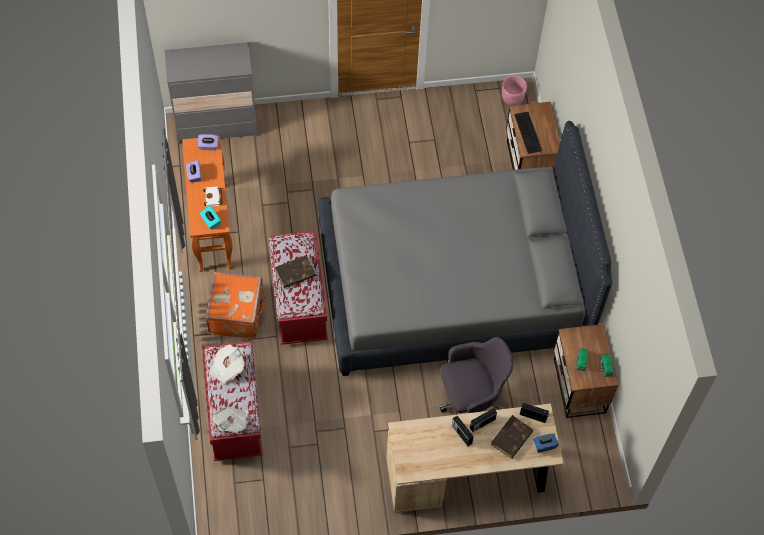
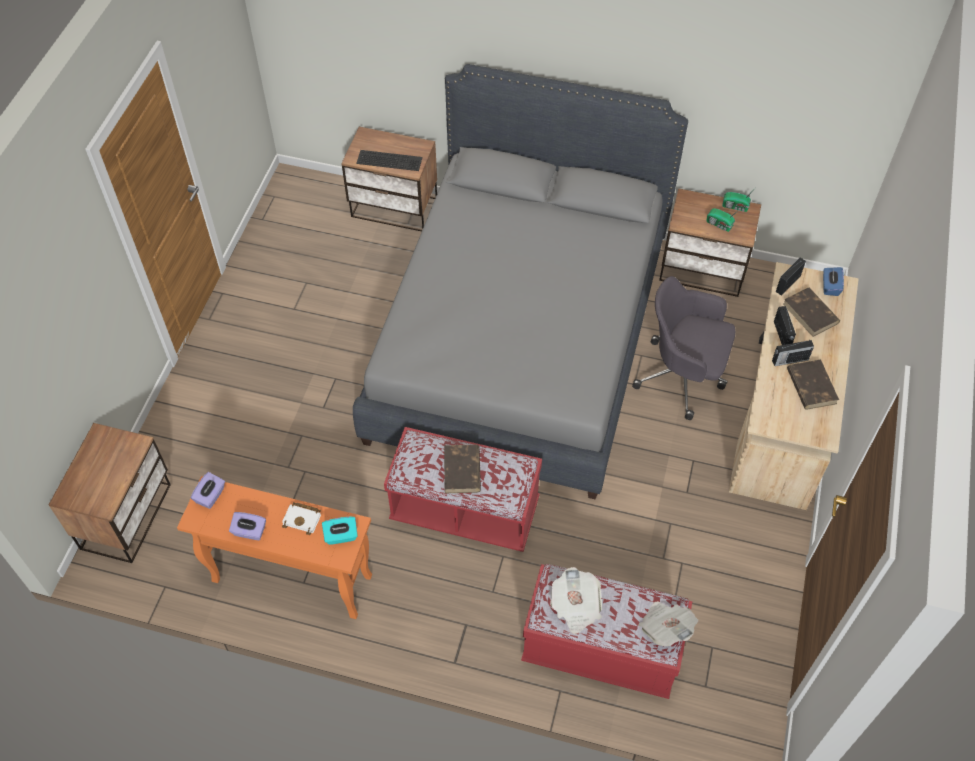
camera: 65 degrees left, 5 degrees down
grey dresser [165,42,258,144] -> nightstand [49,423,171,563]
orange suitcase [205,272,266,338] -> none
grey office chair [440,337,513,413] -> grey office chair turned 75 degrees counterclockwise [632,276,735,420]
pink planter [502,76,527,105] -> none
none -> brown book [787,359,839,410]

